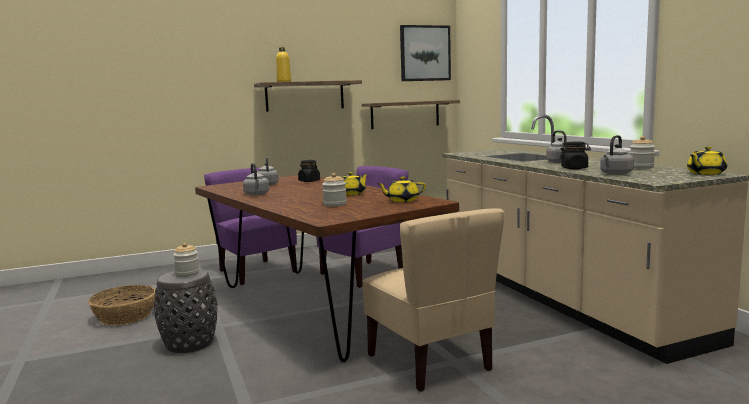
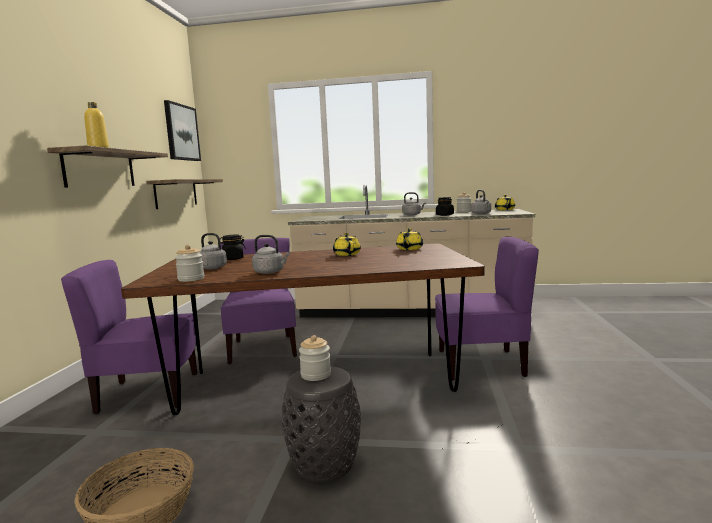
camera: 60 degrees left, 0 degrees up
jar [322,173,347,207] -> jar moved to [175,245,204,282]
beige chair [363,208,505,392] -> purple chair [435,237,539,381]

